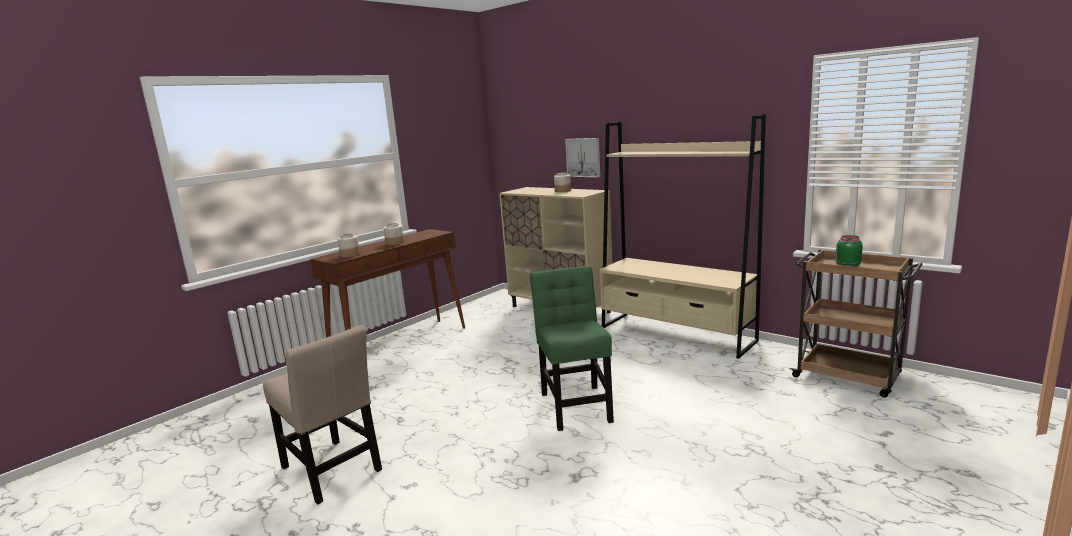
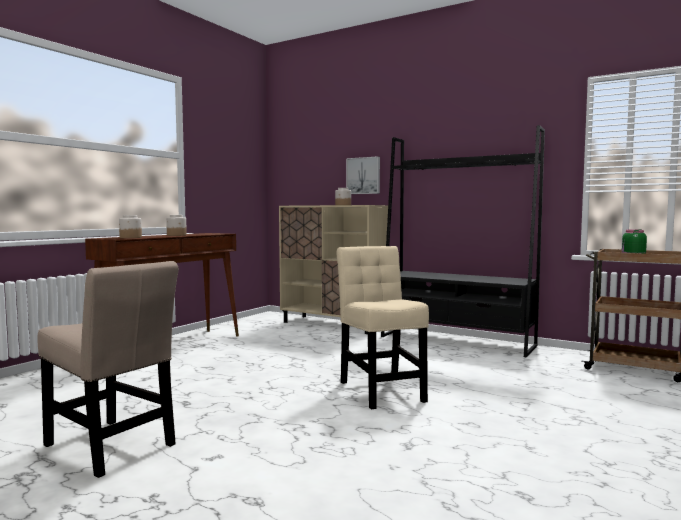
camera: 10 degrees left, 10 degrees down
green chair [530,266,614,431] -> beige chair [337,246,429,409]
beige bookcase [600,114,766,359] -> black bookcase [381,125,545,357]

